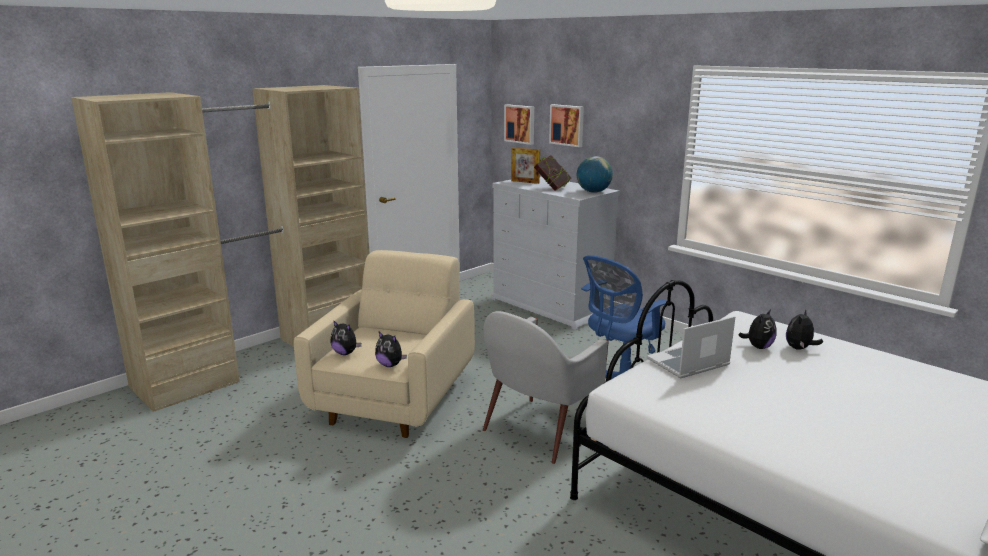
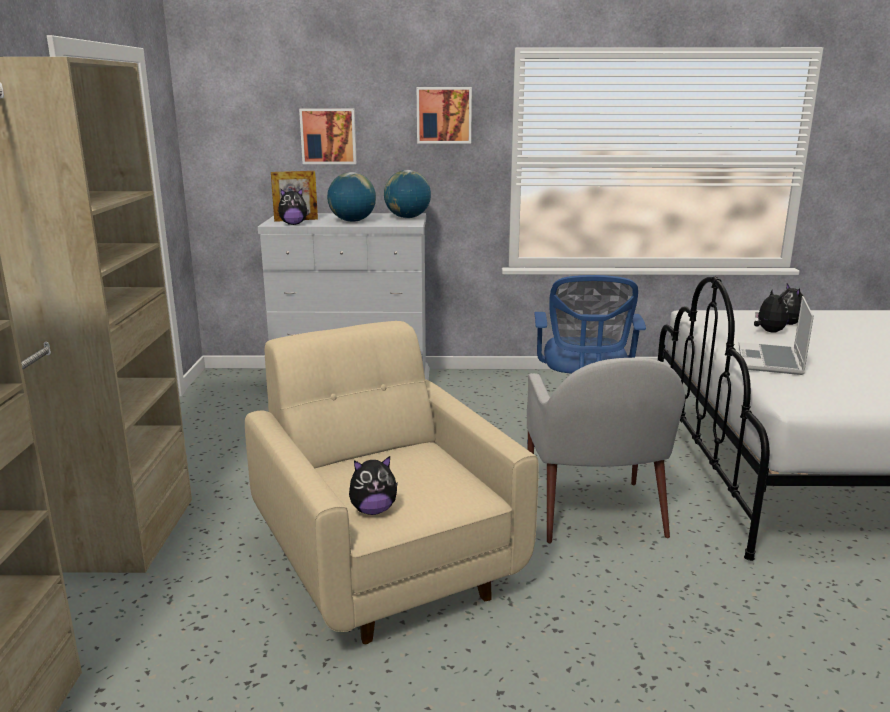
camera: 45 degrees left, 0 degrees up
plush toy [375,332,407,367] -> plush toy moved to [278,189,309,225]
picture [504,104,534,145] -> picture moved to [417,87,472,144]
book [534,155,572,191] -> globe [327,172,376,222]

